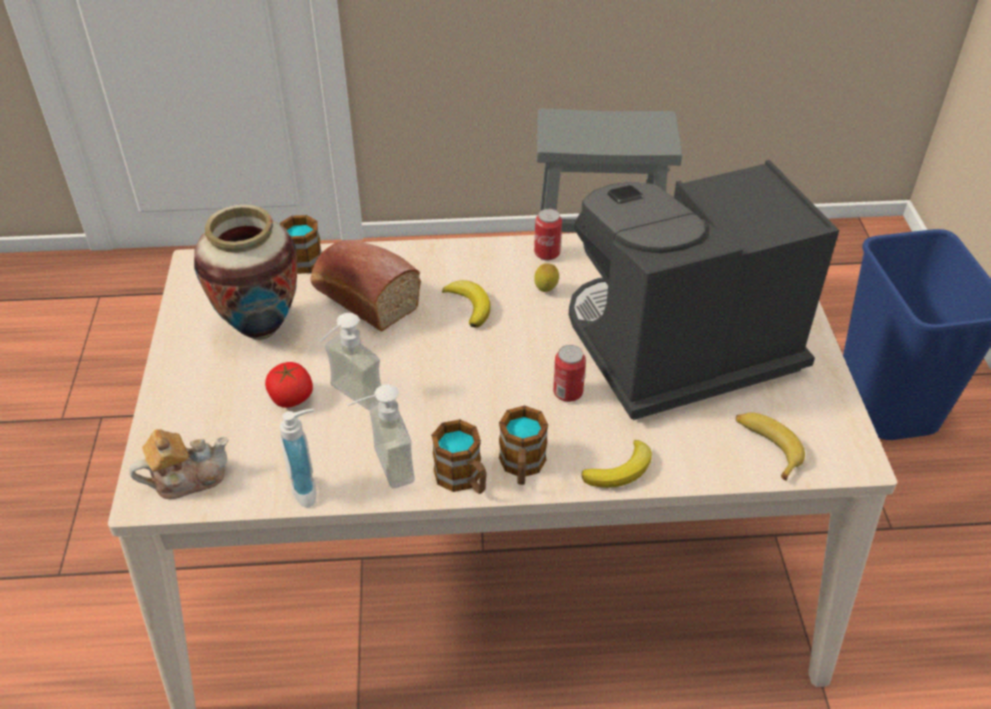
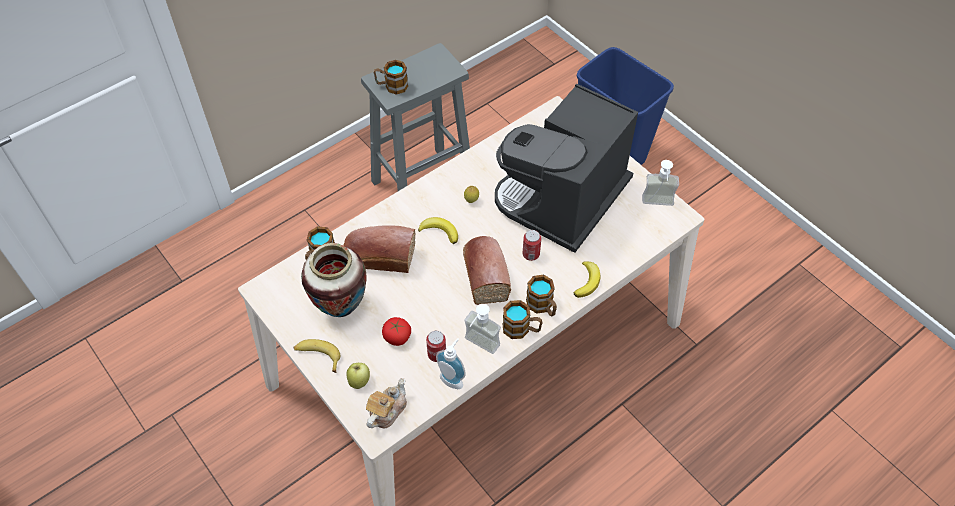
camera: 35 degrees left, 10 degrees up
soap dispenser [320,313,381,410] -> soap dispenser moved to [642,160,679,206]
can [534,208,562,260] -> can moved to [426,331,446,362]
banana [736,413,805,481] -> banana moved to [293,339,340,373]
none -> apple [346,363,370,389]
none -> mug [374,60,408,95]
none -> bread [463,236,511,305]

